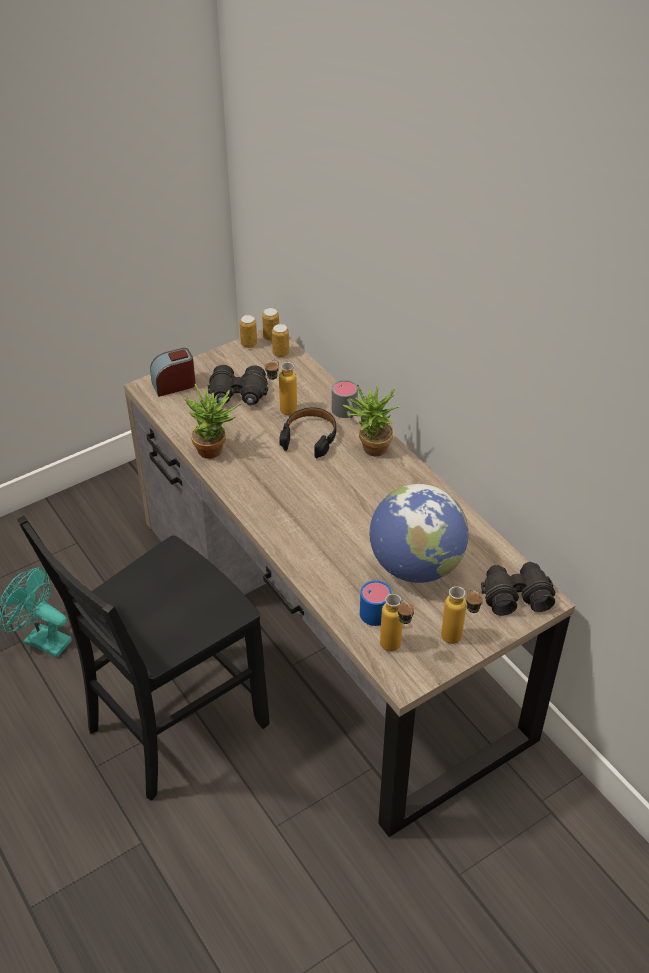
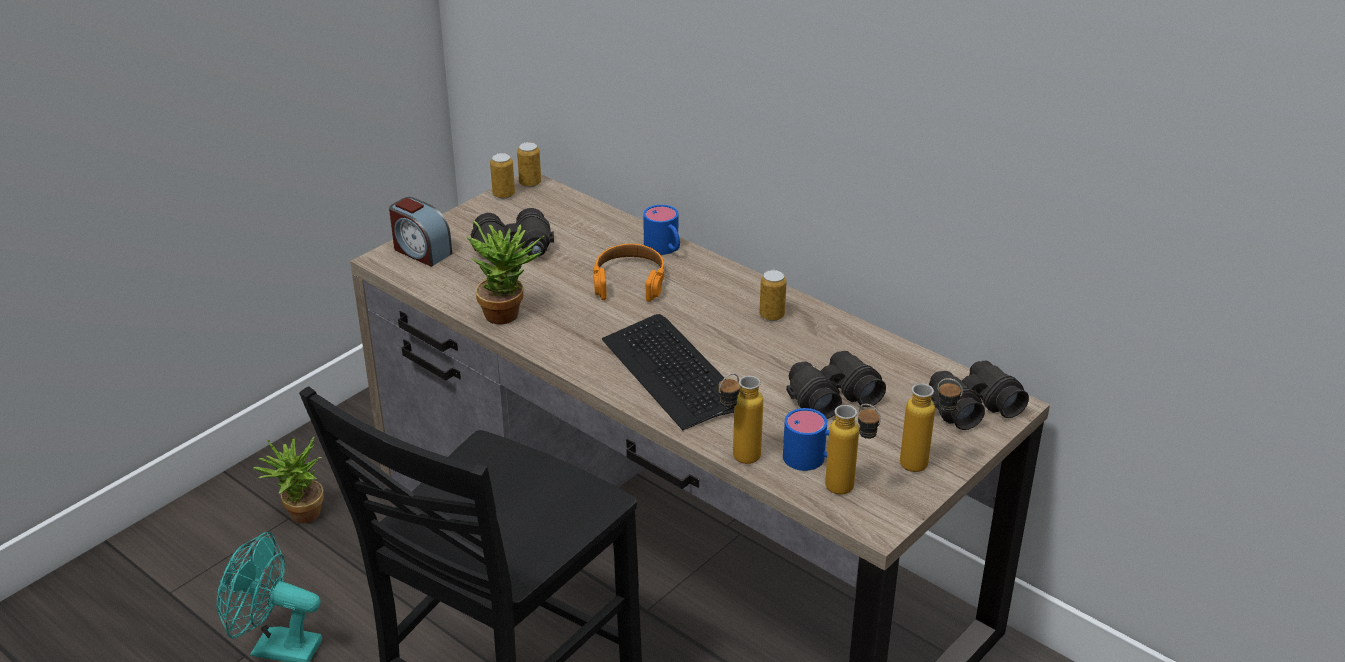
camera: 15 degrees left, 10 degrees down
alarm clock [150,348,196,397] -> alarm clock turned 105 degrees counterclockwise [389,197,452,267]
bottle [265,359,297,415] -> bottle moved to [718,373,763,464]
can [272,324,289,357] -> can moved to [759,270,787,321]
black headphones [279,407,336,458] -> orange headphones [593,244,665,302]
grey mug [332,380,358,418] -> blue mug [643,205,680,255]
potted plant [343,384,400,456] -> potted plant moved to [253,436,324,523]
globe [370,484,469,583] -> black binoculars [786,351,886,419]
none -> keyboard [602,314,734,430]

